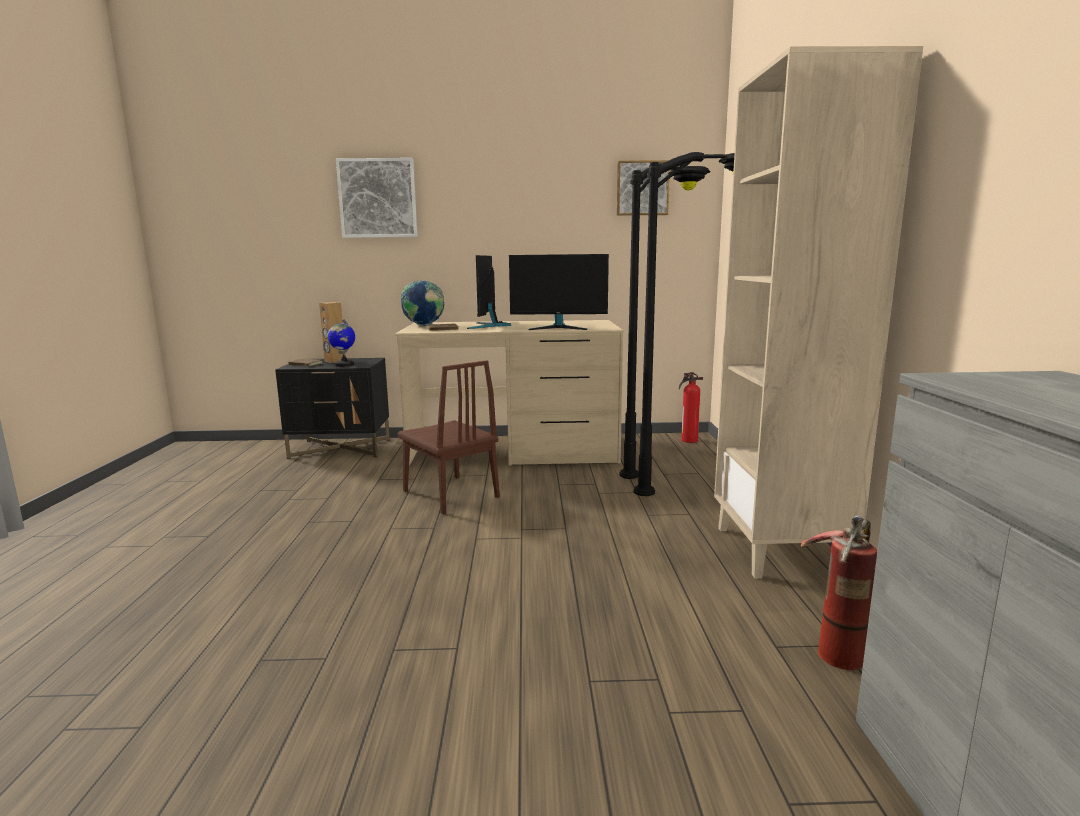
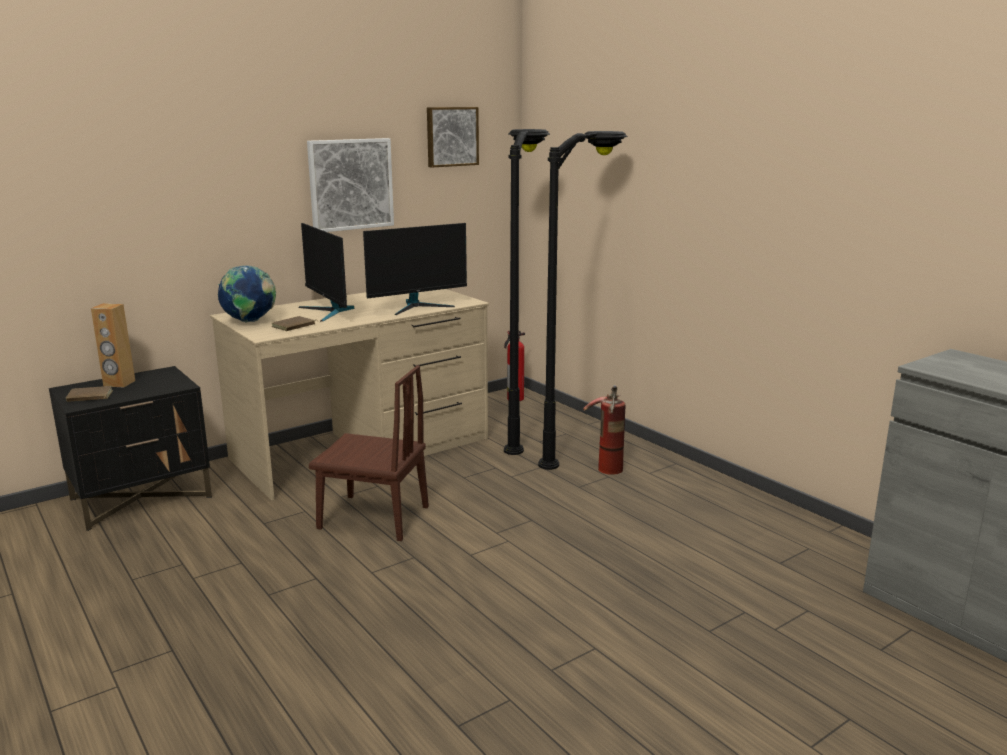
camera: 35 degrees left, 5 degrees up
globe [328,319,355,367] -> none
picture [336,158,418,238] -> picture moved to [307,138,394,232]
beige bookcase [714,46,923,579] -> none
fire extinguisher [801,515,877,670] -> fire extinguisher moved to [583,385,625,475]

